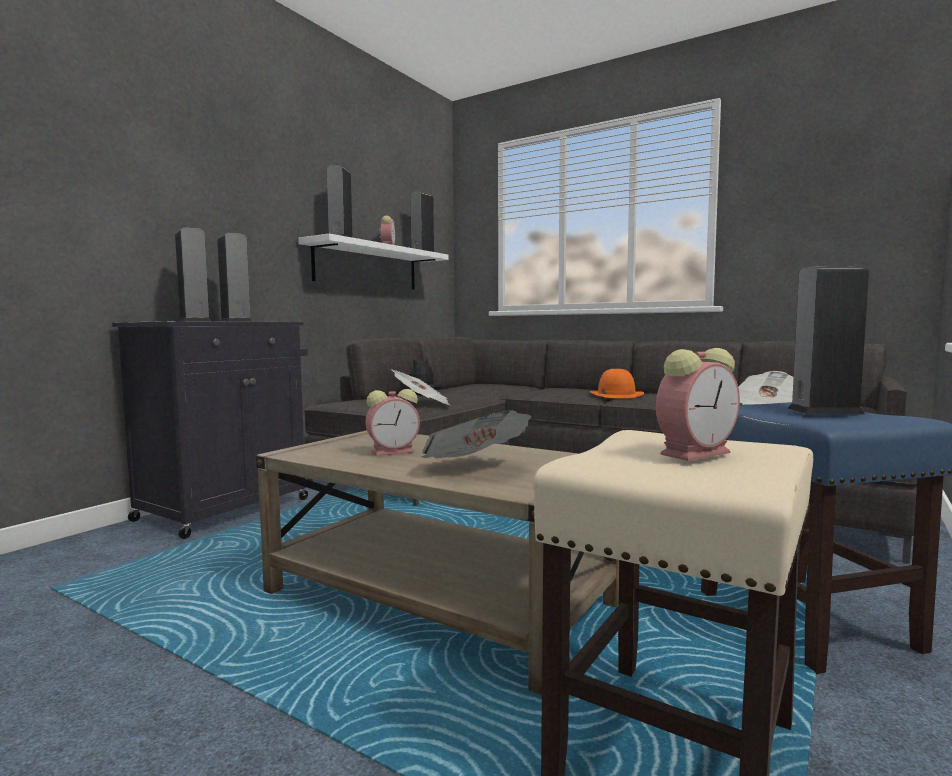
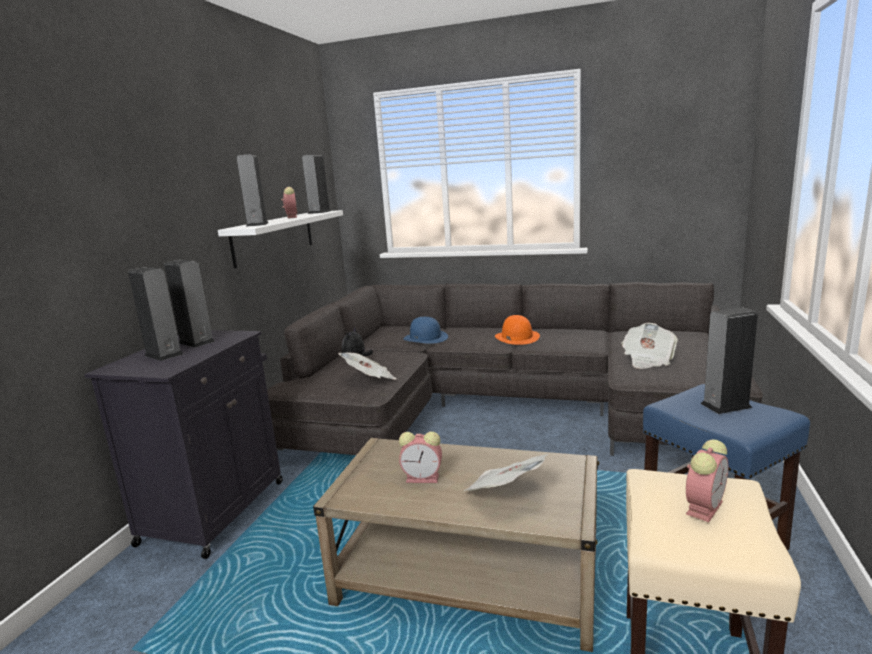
camera: 15 degrees left, 10 degrees up
alarm clock [365,389,420,456] -> alarm clock turned 45 degrees clockwise [399,432,442,483]
none -> blue hat [404,317,448,344]

